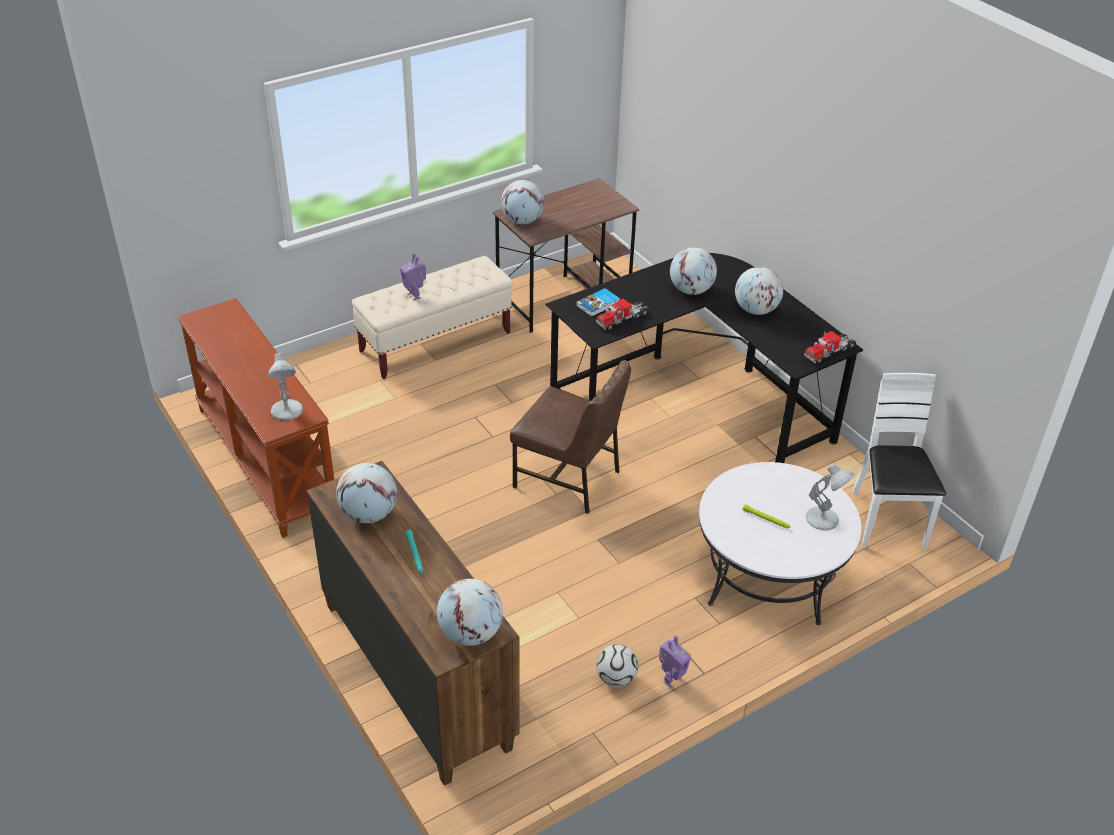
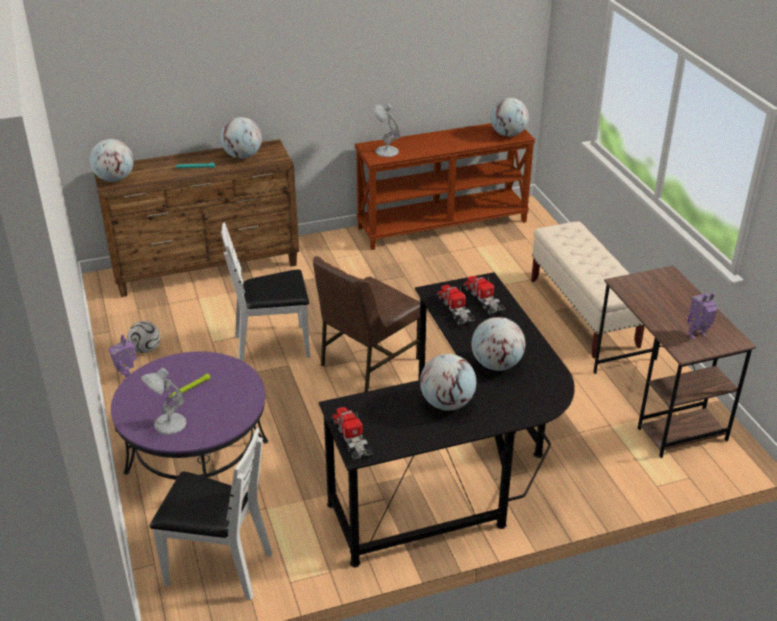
camera: 105 degrees right, 5 degrees down
toy robot [400,253,426,301] -> toy robot moved to [687,292,717,339]
globe [501,180,544,224] -> globe moved to [491,98,529,137]
book [576,288,620,317] -> toy truck [464,276,506,317]
white coffee table [699,462,861,625] -> purple coffee table [111,352,268,480]
none -> white chair [221,222,310,362]

